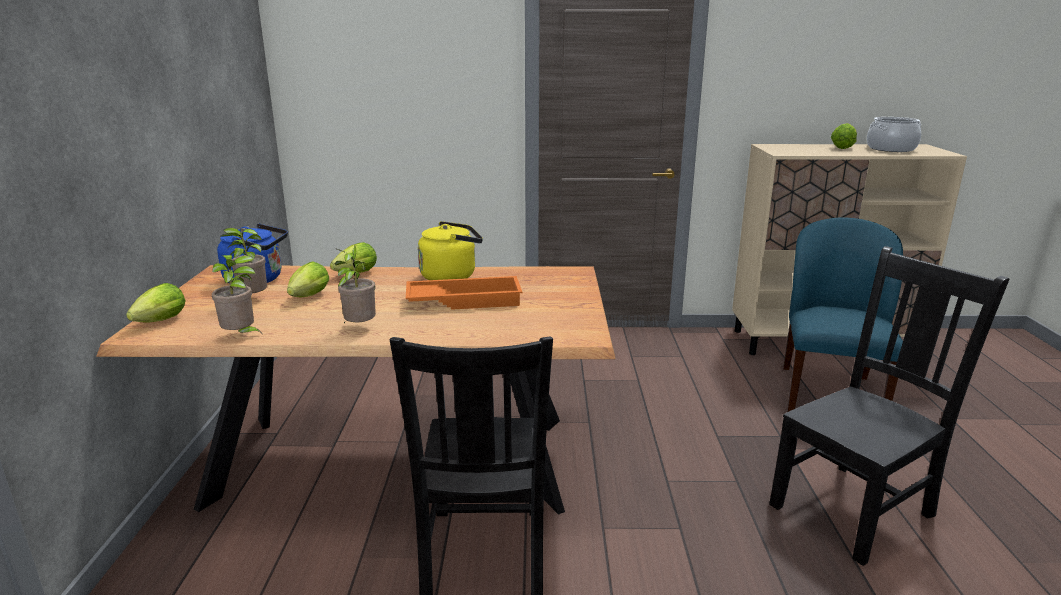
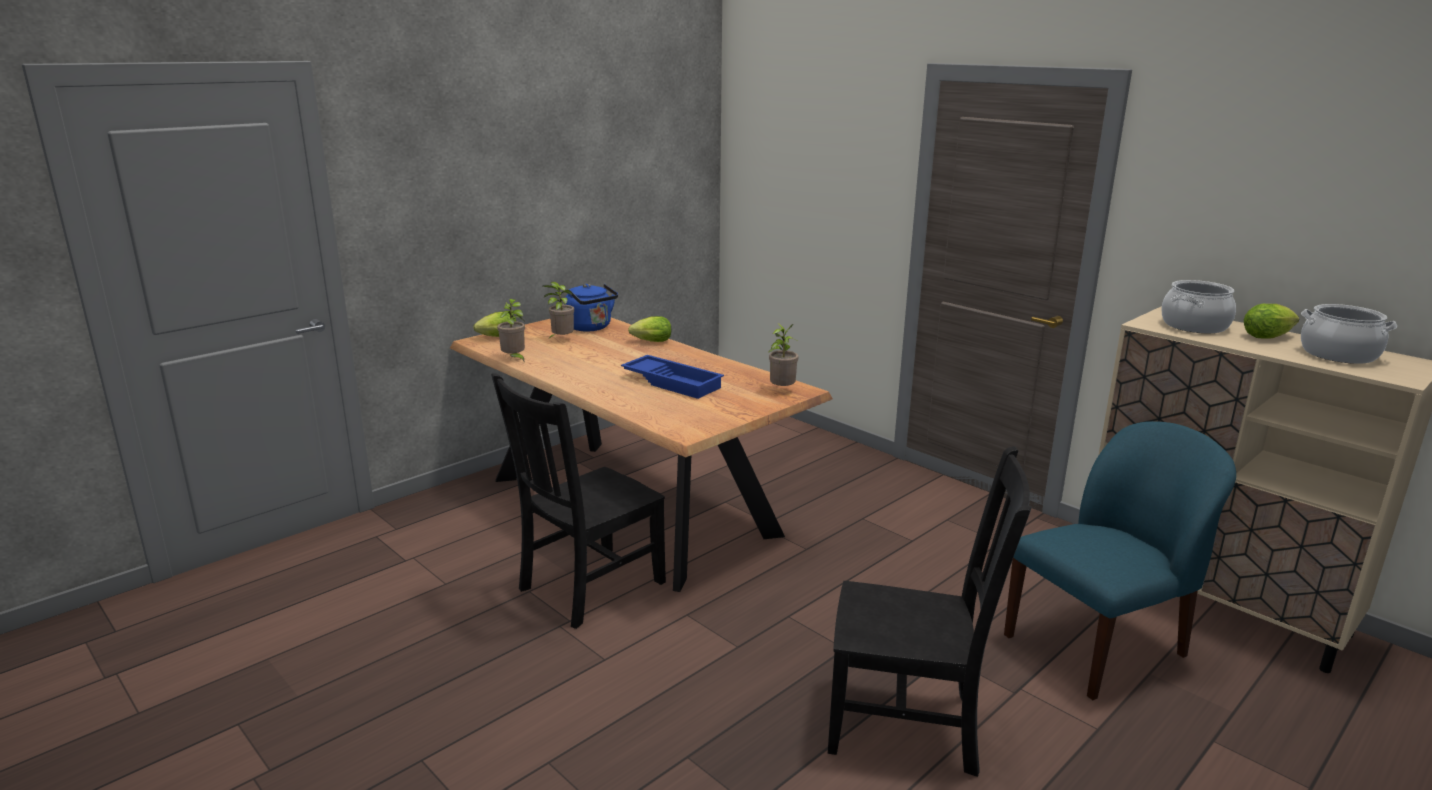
camera: 45 degrees right, 0 degrees up
lettuce [287,261,329,298] -> none
potted plant [335,246,376,323] -> potted plant moved to [768,323,798,386]
orange tray [406,276,523,310] -> blue tray [621,355,724,399]
yellow kettle [418,221,483,280] -> none
none -> cooking pot [1161,280,1236,333]

